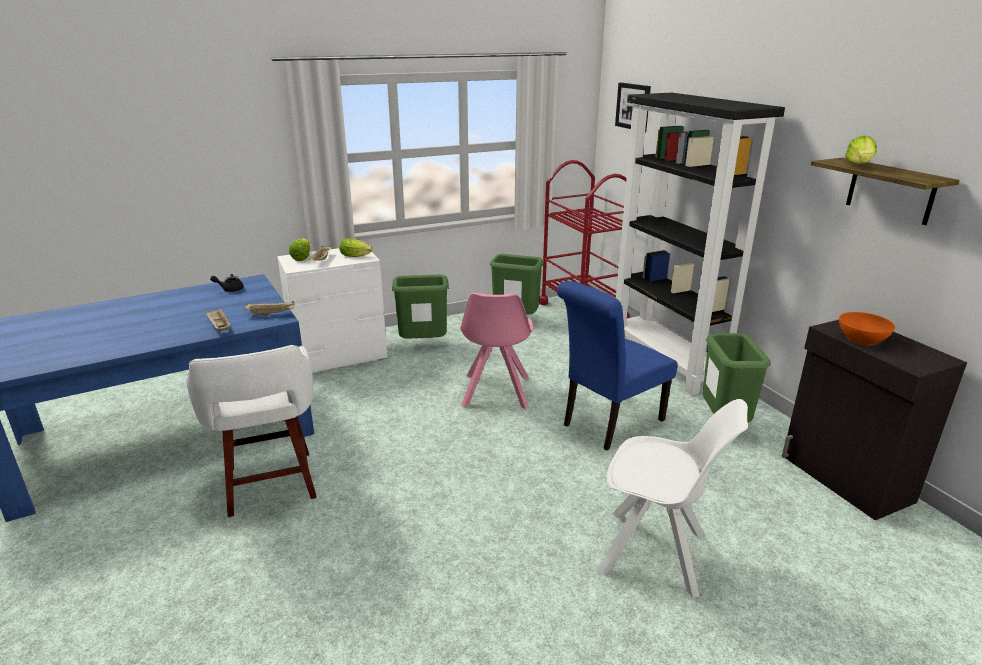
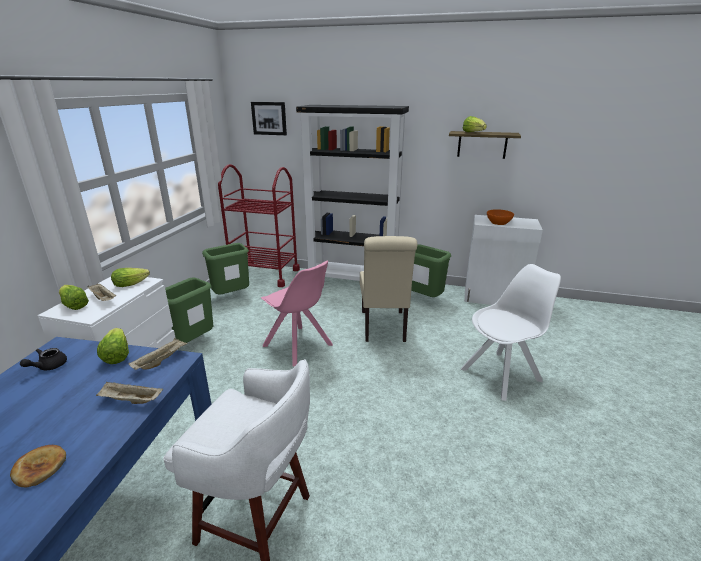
camera: 50 degrees left, 0 degrees up
blue chair [557,281,678,451] -> beige chair [360,236,417,342]
black cabinet [782,320,967,521] -> white cabinet [464,215,543,305]
none -> bread [10,445,66,488]
none -> lettuce [97,328,129,364]

